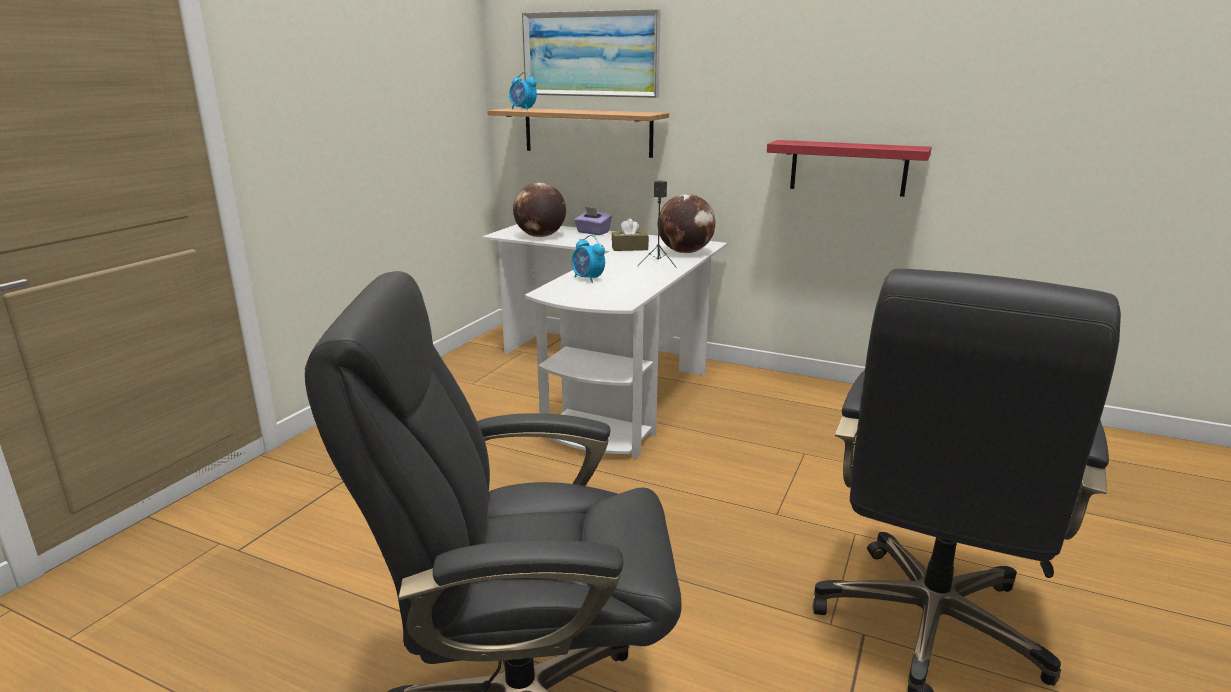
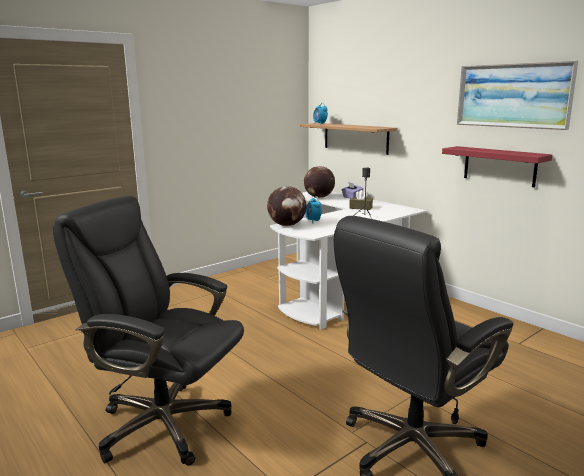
camera: 25 degrees right, 5 degrees down
picture [522,9,661,98] -> picture moved to [457,61,578,130]
globe [658,194,715,253] -> globe moved to [267,186,306,226]

